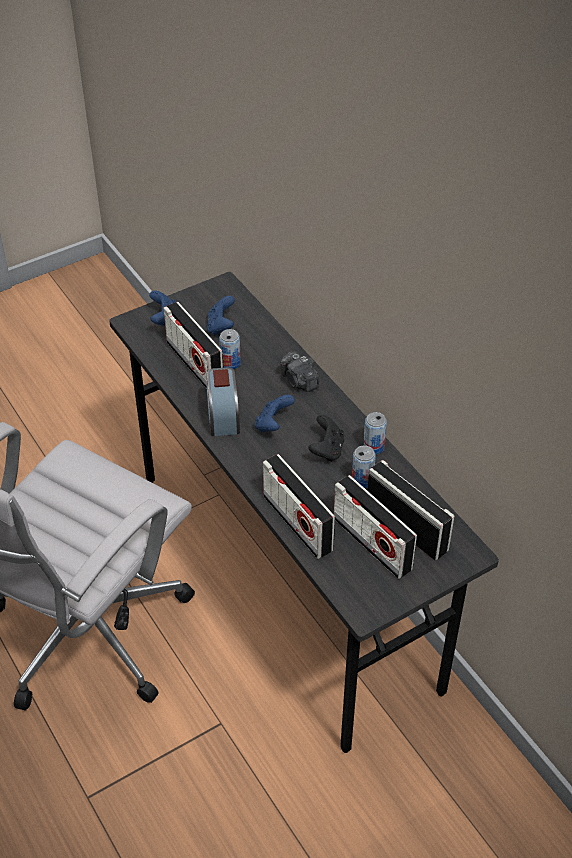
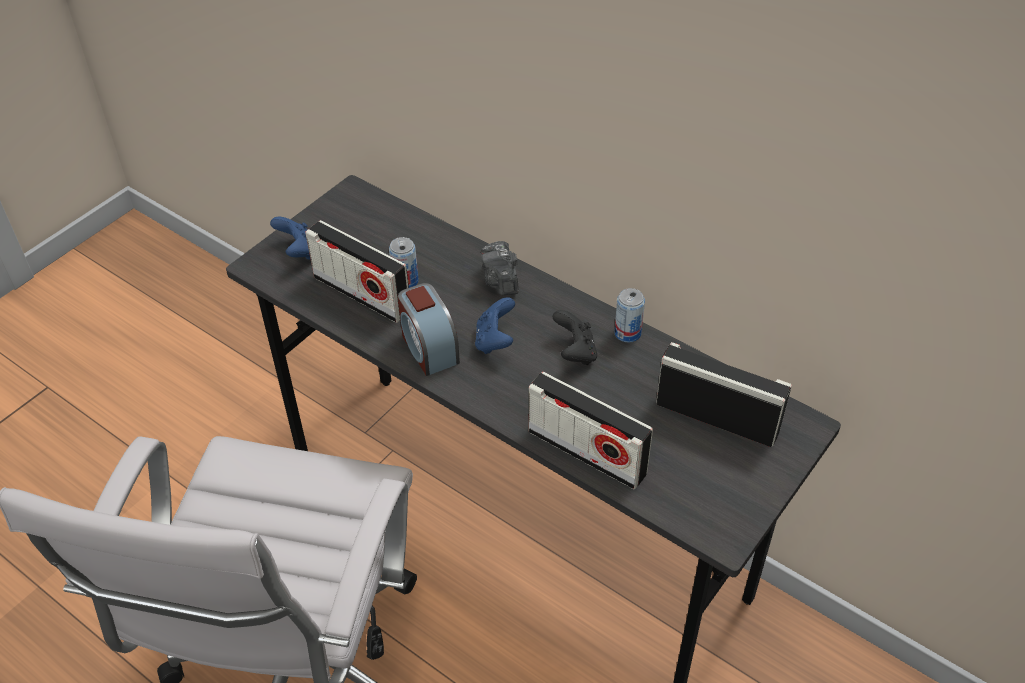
camera: 20 degrees left, 0 degrees up
blue game controller [207,296,235,336] -> none
camera [280,351,320,392] -> camera turned 45 degrees clockwise [481,241,519,295]
radio [334,475,417,579] -> none
can [352,445,376,488] -> none

